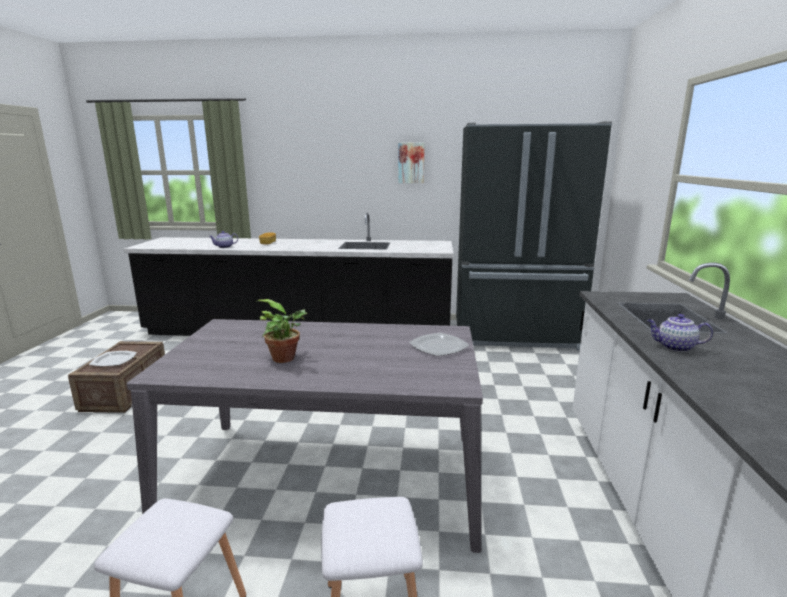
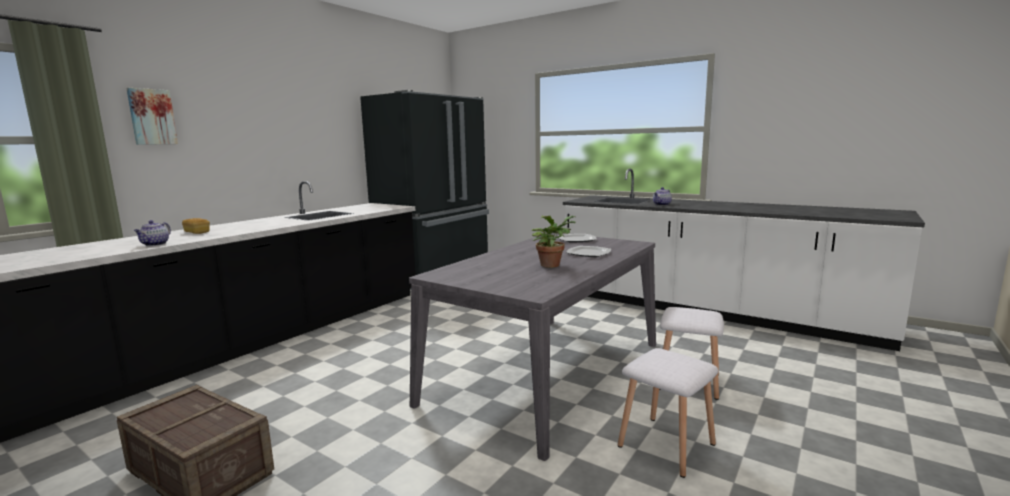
camera: 60 degrees left, 5 degrees down
plate [89,351,137,366] -> plate moved to [566,246,611,257]
picture [398,143,425,183] -> picture moved to [126,88,178,145]

